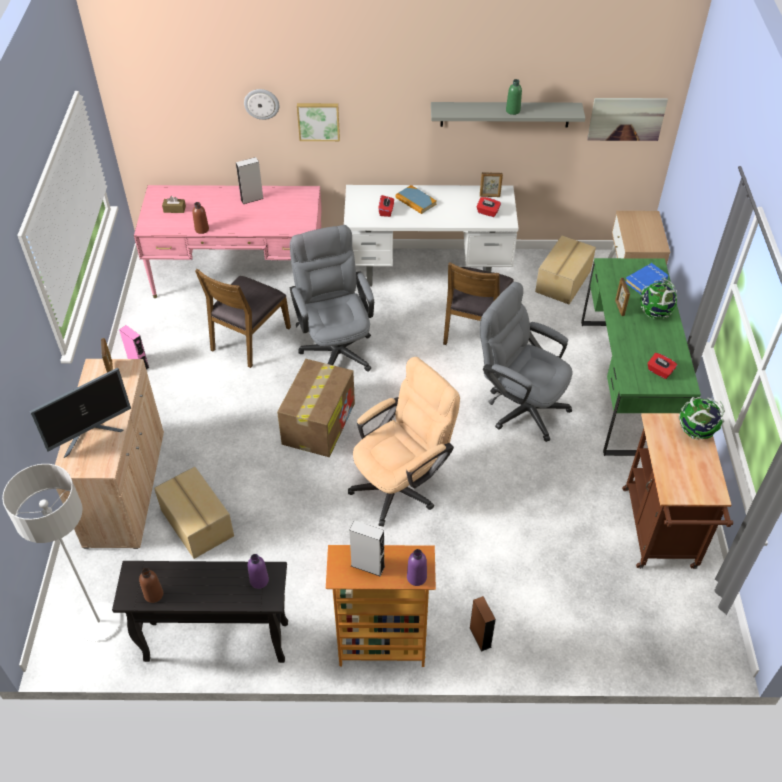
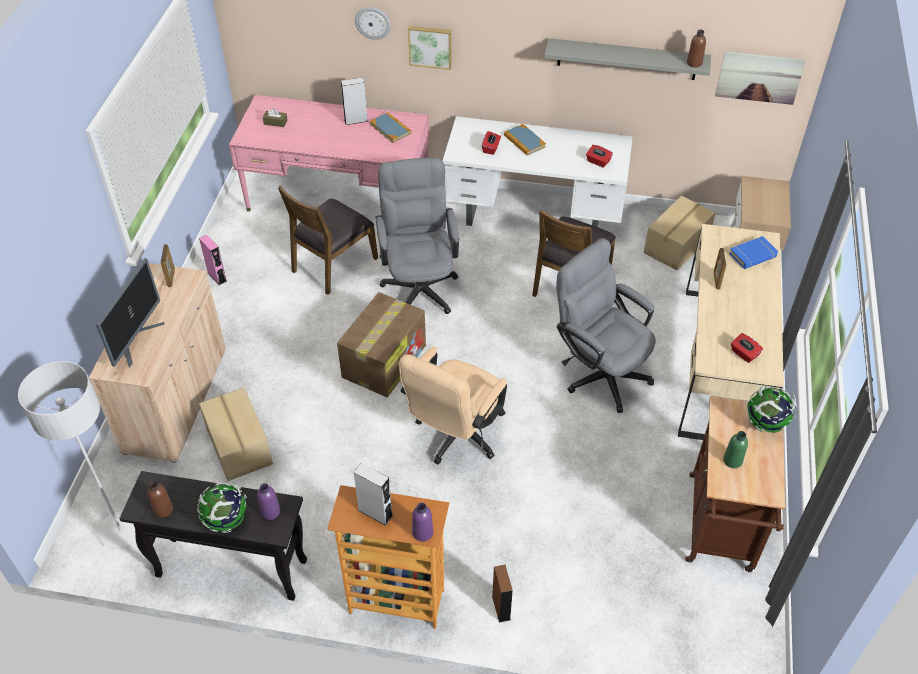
camera: 10 degrees right, 0 degrees up
monitor [30,368,131,458] -> monitor turned 45 degrees counterclockwise [96,258,164,368]
brown bottle [192,202,209,234] -> brown bottle moved to [687,30,706,68]
beige office chair [348,357,460,527] -> beige office chair turned 150 degrees clockwise [399,347,507,465]
picture frame [480,172,503,197] -> none
green bottle [506,79,522,115] -> green bottle moved to [723,431,748,468]
green desk [581,258,701,456] -> beige desk [678,224,784,440]
globe [640,278,677,319] -> globe moved to [197,480,246,533]
none -> book [370,112,411,143]

